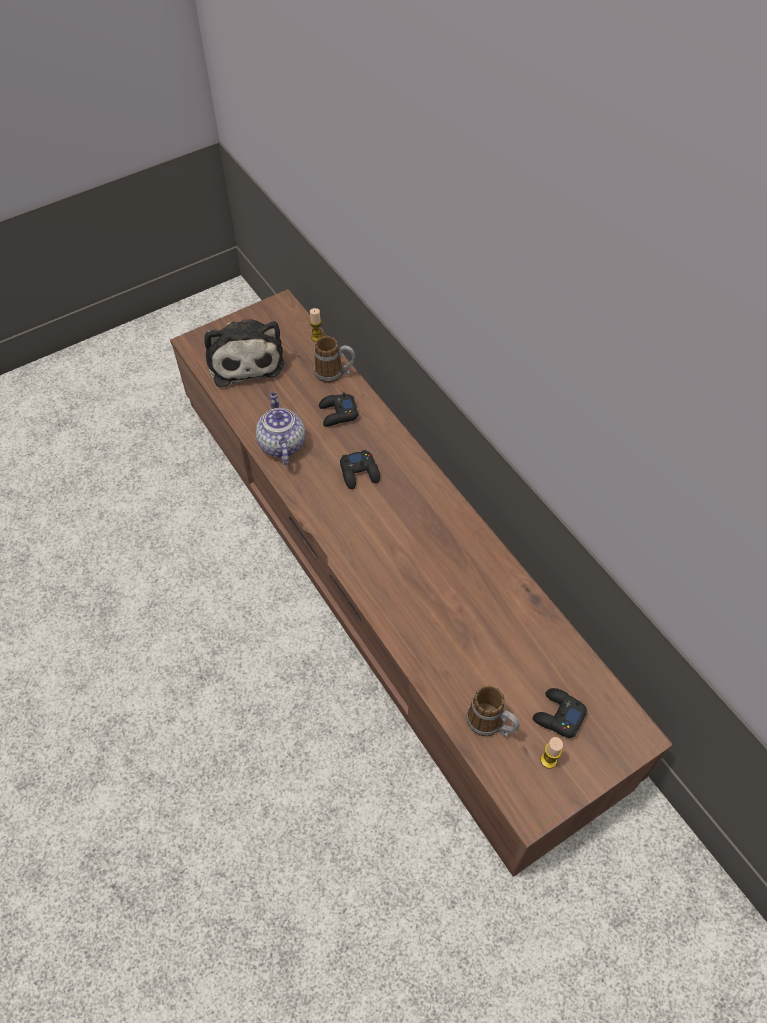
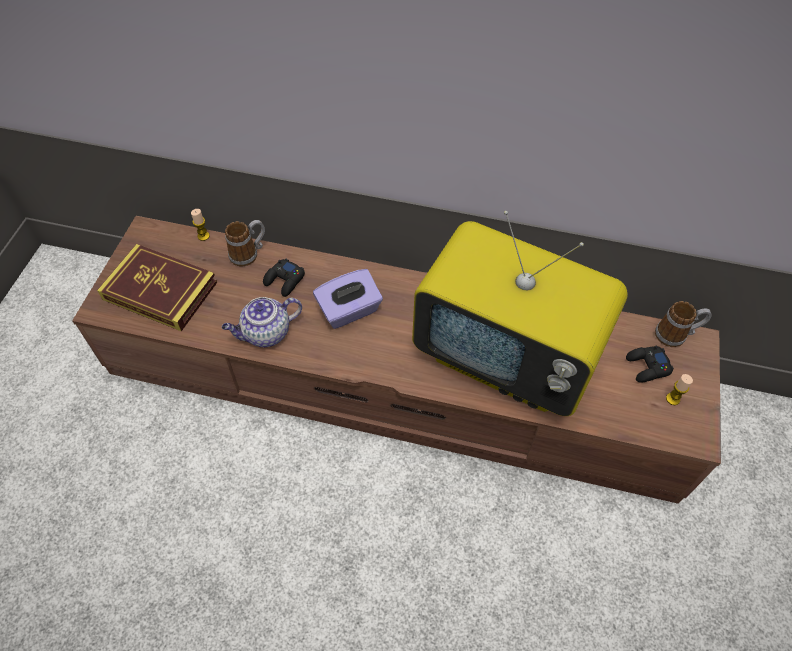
camera: 45 degrees left, 0 degrees up
plush toy [204,319,284,387] -> book [97,244,217,331]
teapot [256,393,305,465] -> teapot turned 60 degrees counterclockwise [222,297,302,347]
black game controller [340,450,380,489] -> purple tissue box [313,269,383,329]
mug [466,685,520,737] -> mug moved to [655,301,712,347]
none -> television [412,211,628,416]

